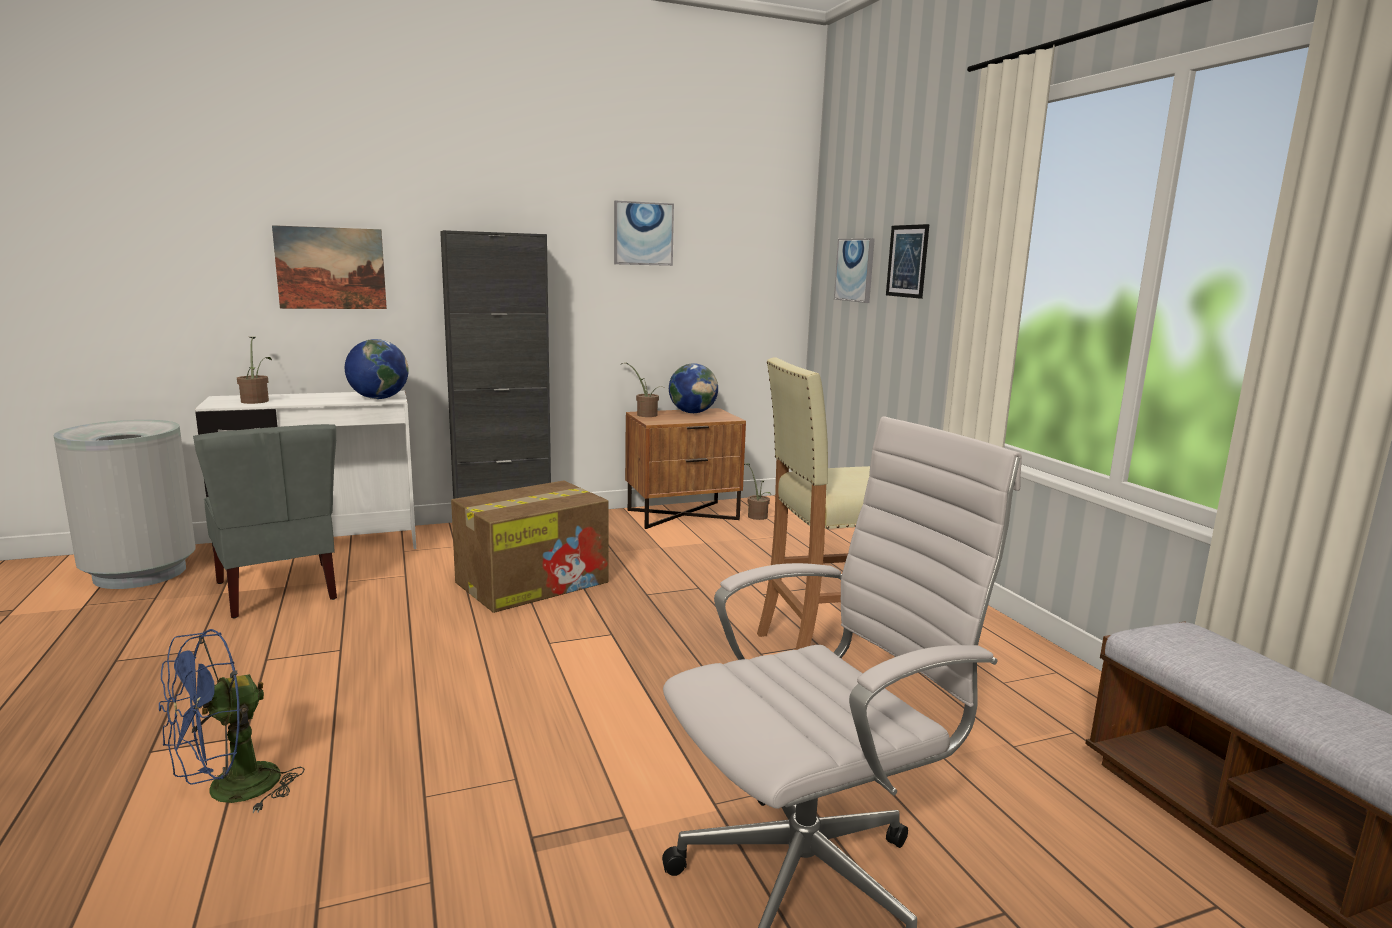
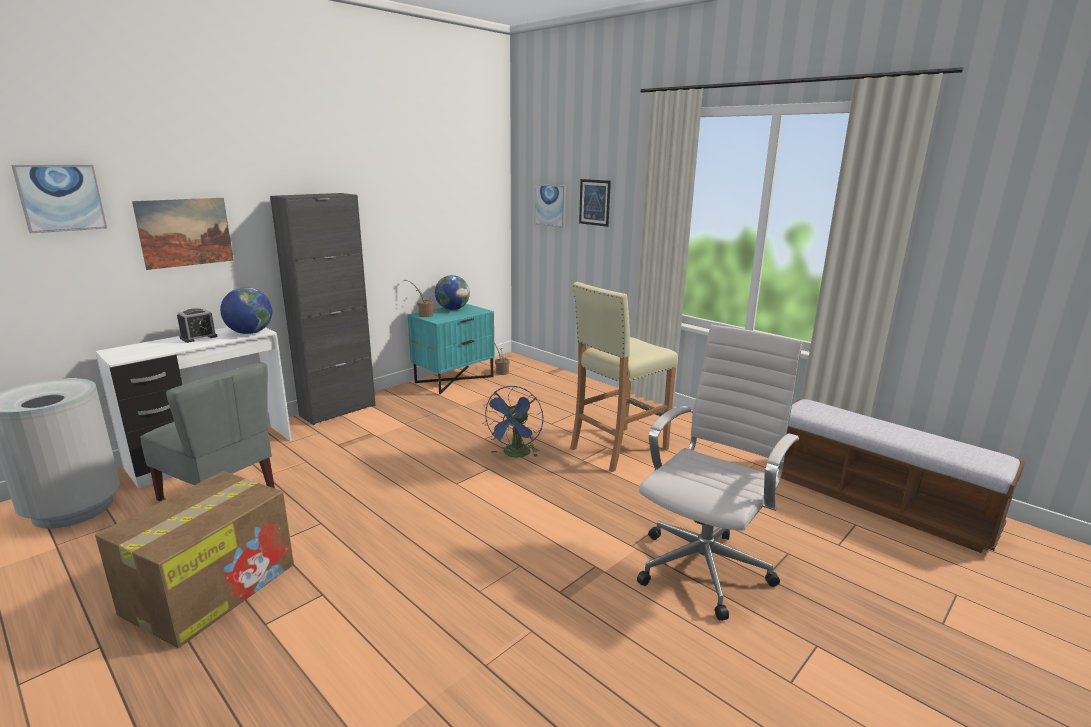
camera: 25 degrees left, 5 degrees up
blue fan [159,629,305,813] -> blue fan moved to [483,386,543,457]
potted plant [237,337,272,404] -> none
cardboard box [451,480,609,613] -> cardboard box moved to [95,471,294,648]
picture [614,201,674,266] -> picture moved to [11,165,107,233]
brown nightstand [625,408,746,529] -> turquoise nightstand [408,304,495,394]
none -> alarm clock [177,308,218,343]

